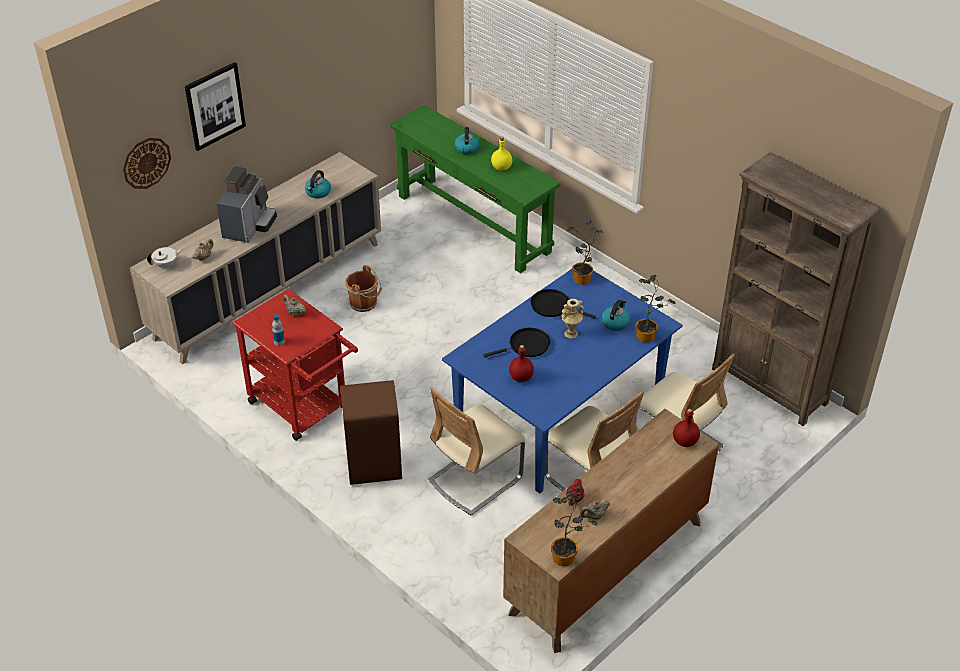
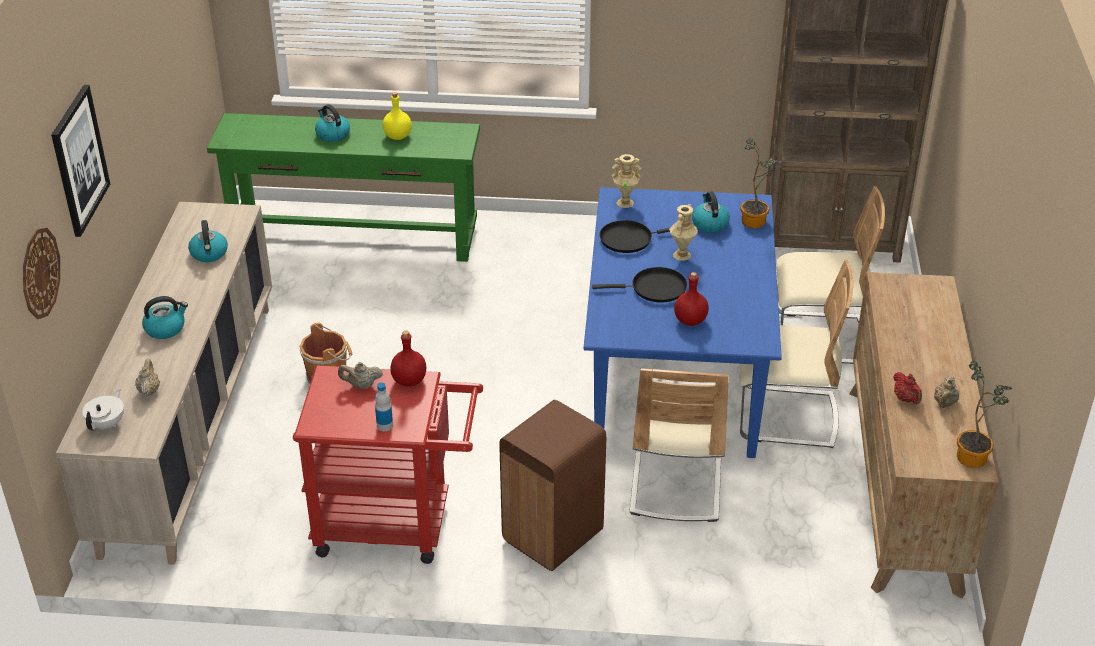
camera: 40 degrees left, 5 degrees down
coffee machine [216,166,277,243] -> kettle [142,296,188,339]
black frying pan [483,328,550,358] -> black frying pan turned 60 degrees clockwise [592,267,687,303]
potted plant [567,221,603,285] -> beige vase [612,154,641,208]
red bottle [673,409,700,447] -> red bottle moved to [390,331,426,387]

